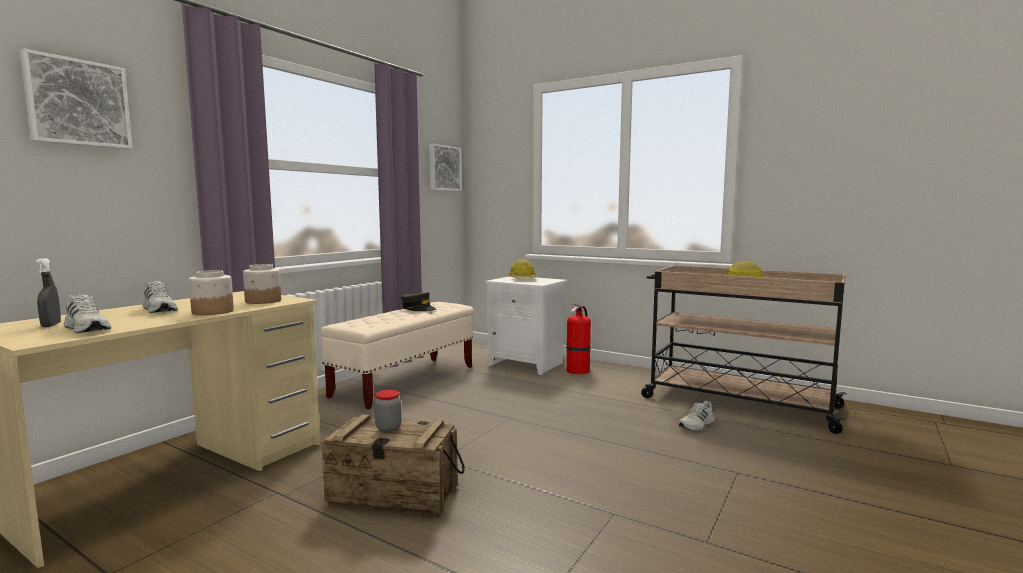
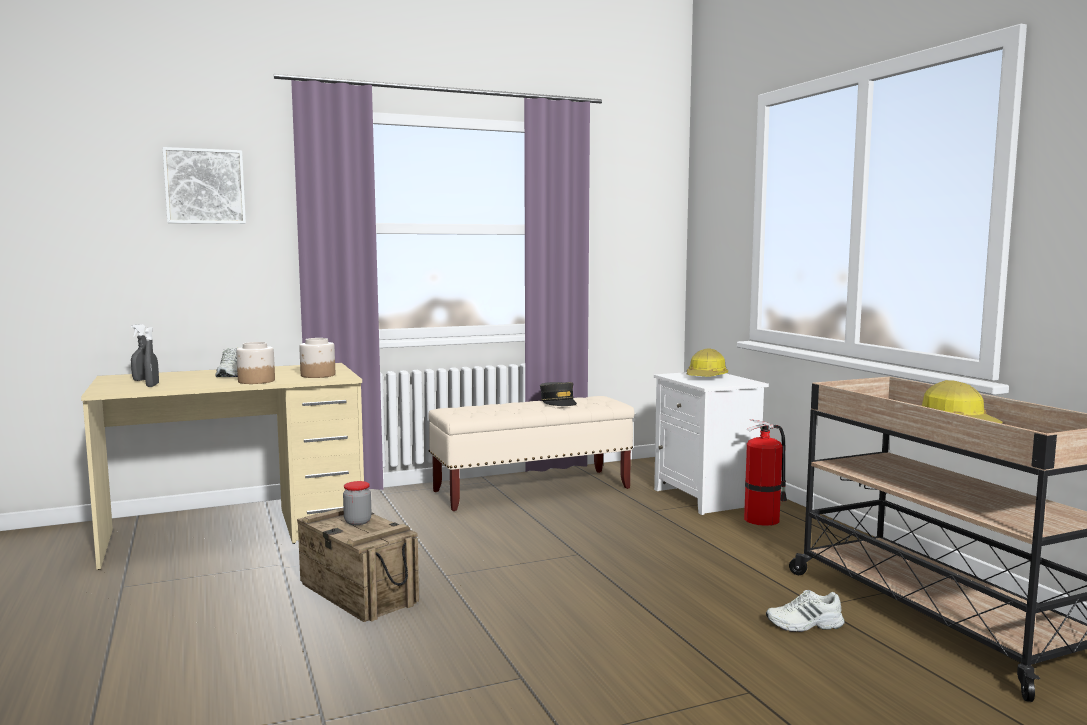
camera: 35 degrees right, 0 degrees up
white shoe [64,294,111,333] -> grey spray bottle [144,327,159,387]
picture [429,144,462,191] -> none

